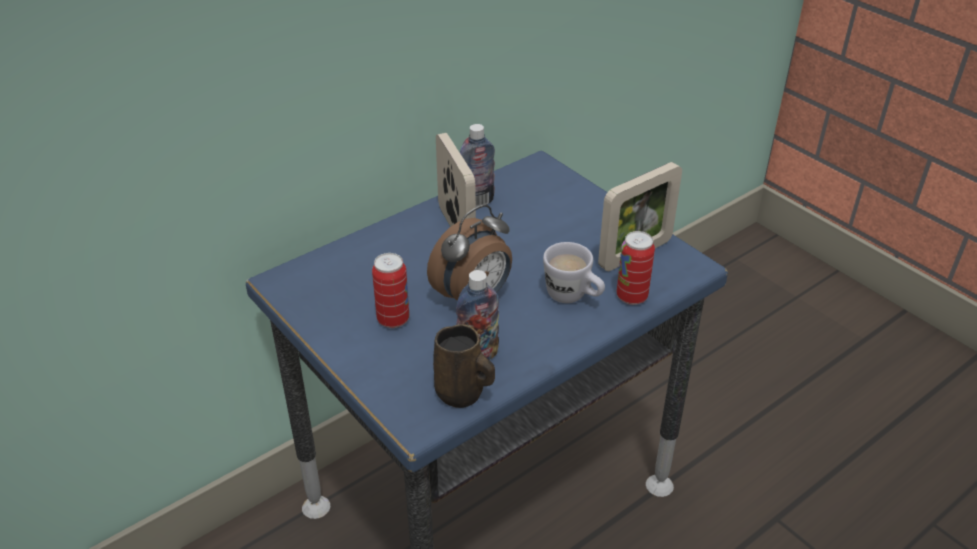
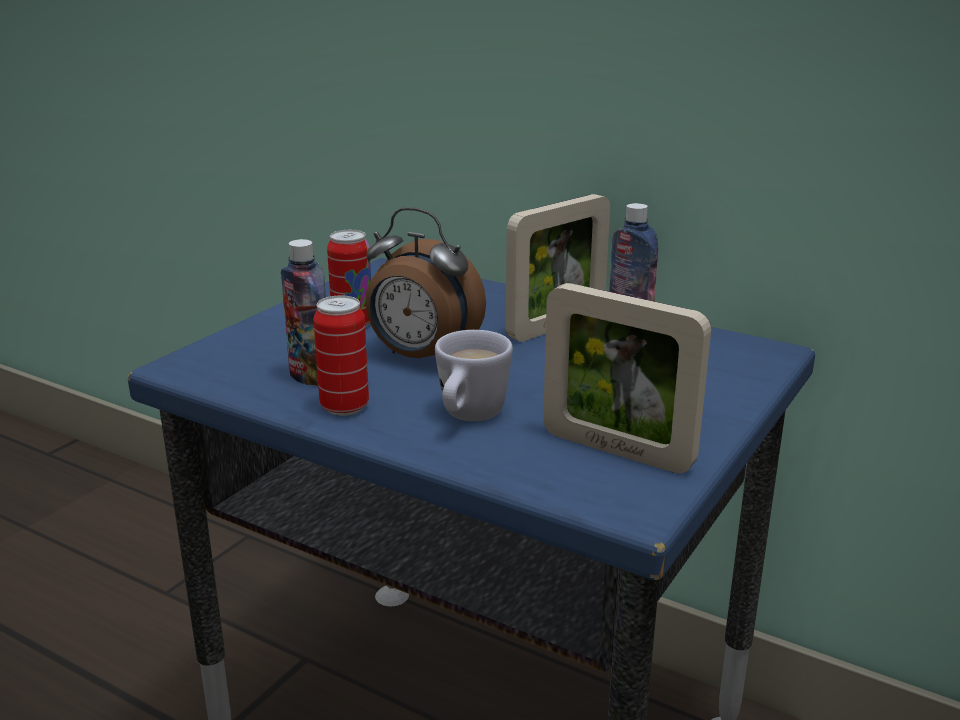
camera: 70 degrees right, 15 degrees down
brown mug [433,324,495,408] -> none
can [617,231,655,305] -> can moved to [314,295,369,416]

